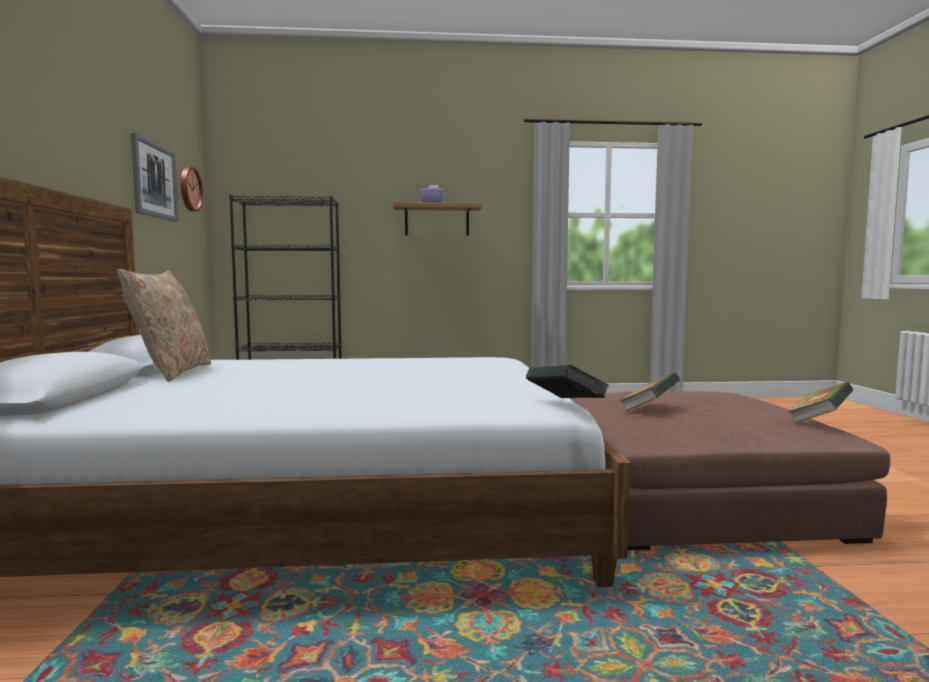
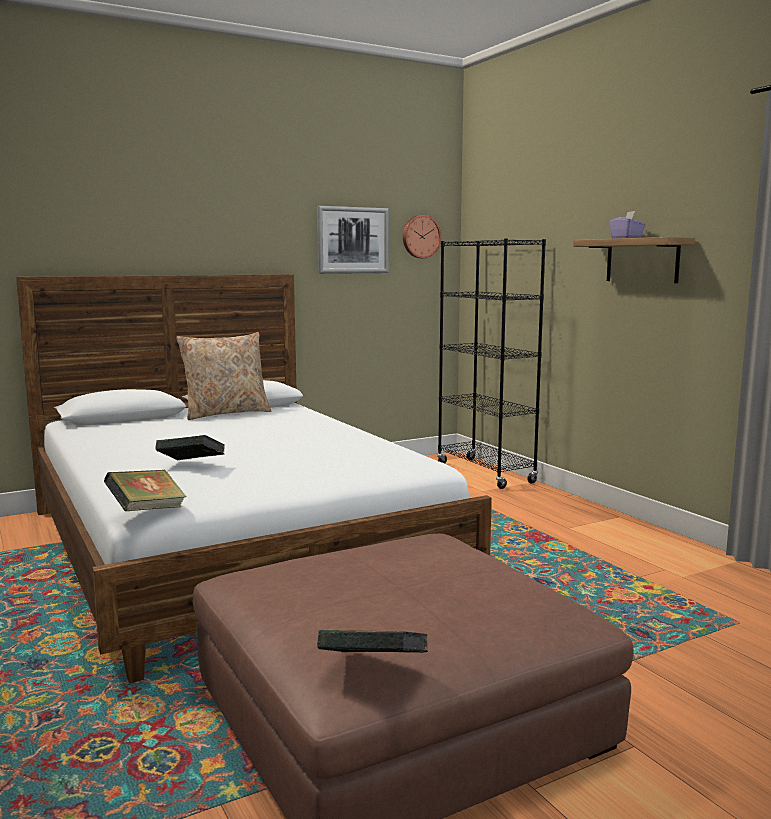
camera: 65 degrees right, 5 degrees up
book [620,372,680,411] -> book moved to [155,435,225,460]

